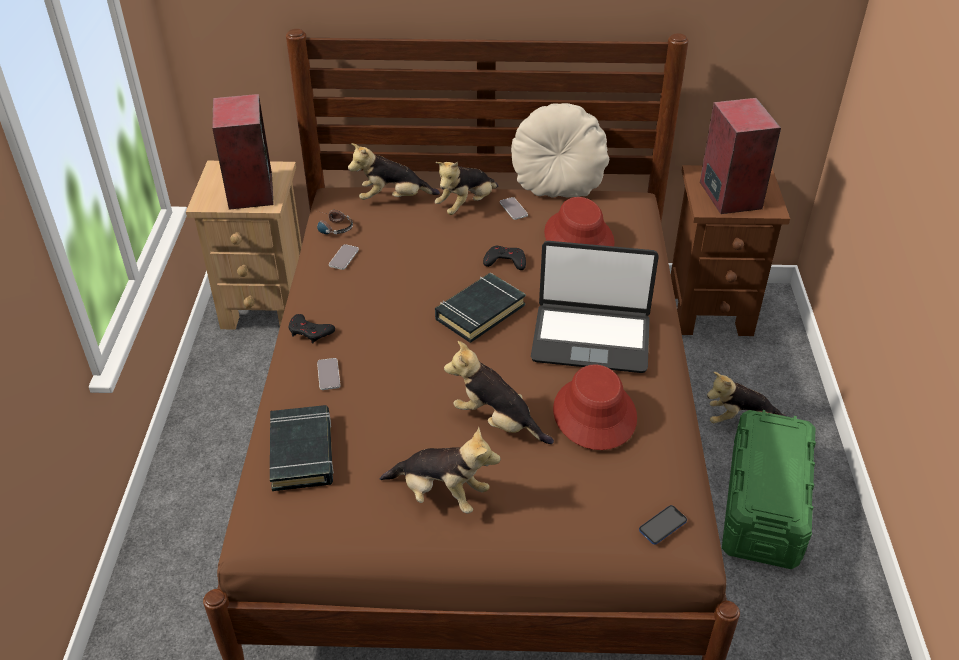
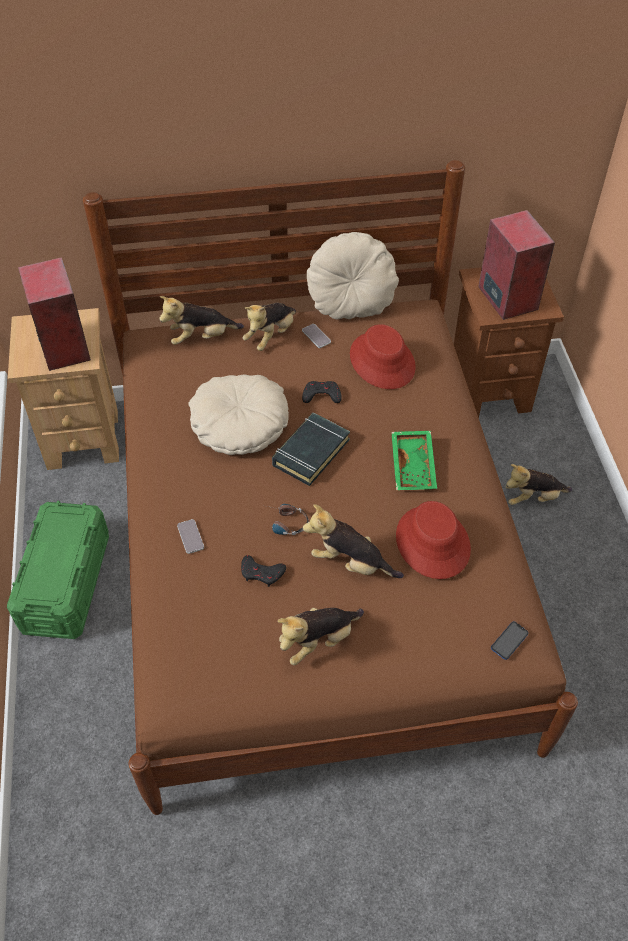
camera: 10 degrees left, 10 degrees up
black book [270,405,334,491] -> none
black game controller [289,314,335,343] -> black game controller moved to [241,555,286,587]
headphones [317,210,353,234] -> headphones moved to [267,504,309,535]
phone [329,244,359,270] -> none
plush toy [380,427,501,514] -> plush toy turned 135 degrees clockwise [277,608,364,665]
laptop [531,241,659,373] -> green tray [391,431,437,490]
green storage box [722,410,816,569] -> green storage box moved to [7,501,109,639]
none -> beige pillow [188,375,289,455]

